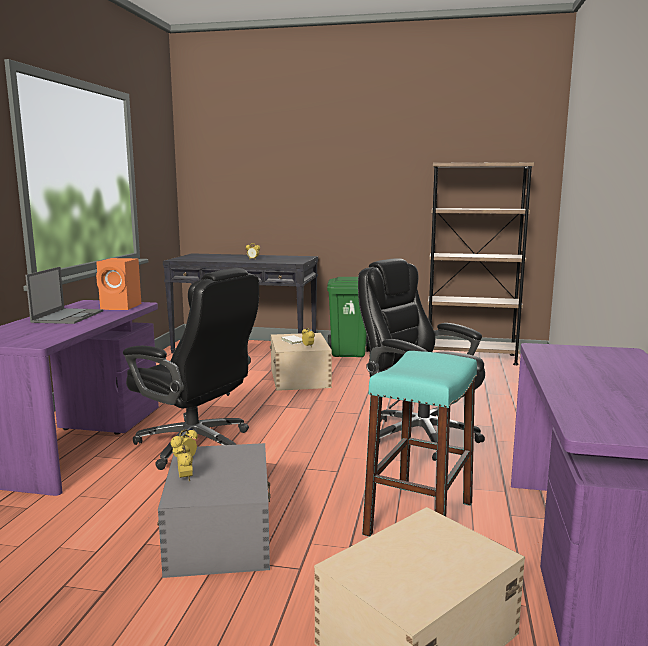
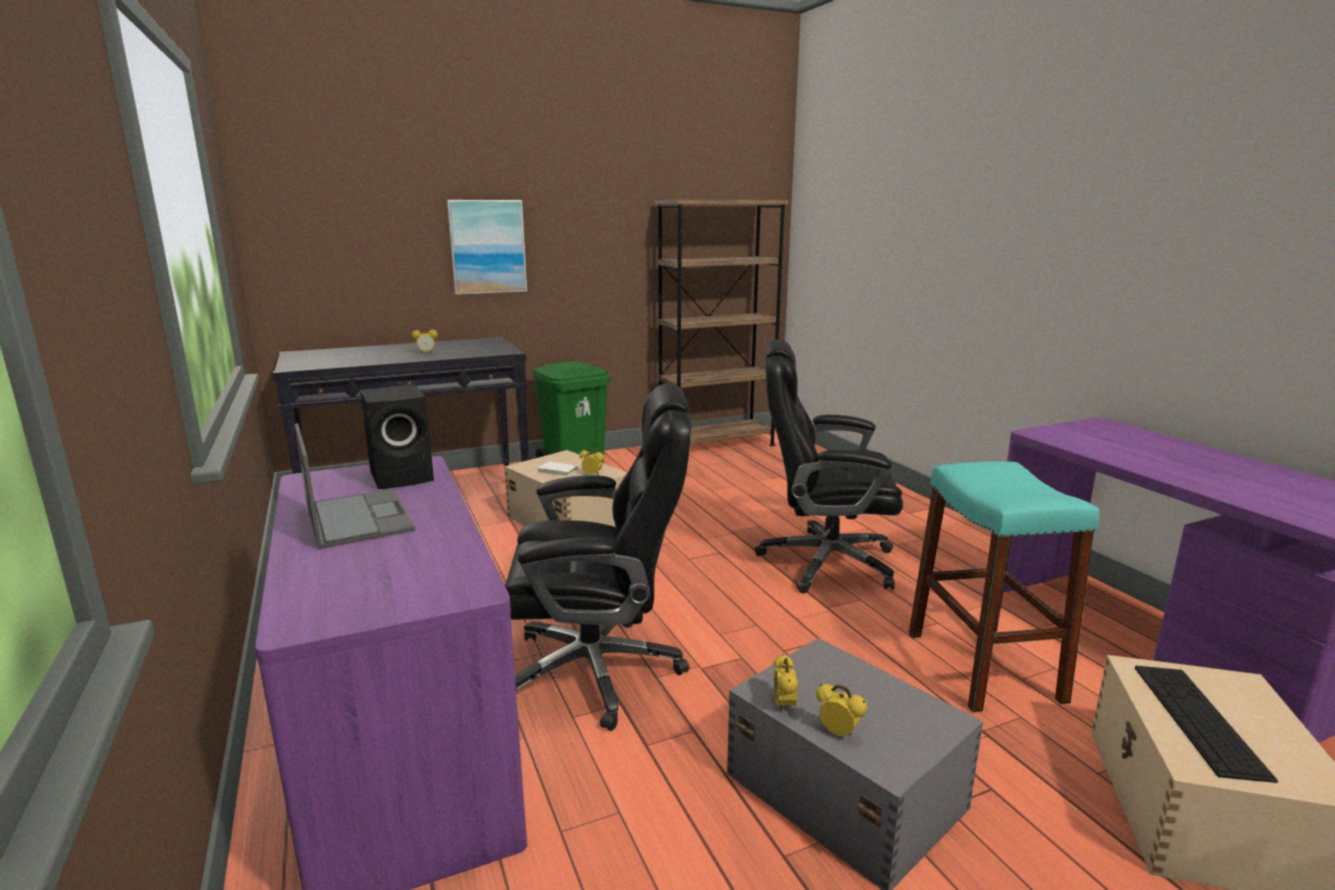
camera: 35 degrees left, 5 degrees up
orange speaker [96,258,141,310] -> black speaker [360,384,434,489]
none -> picture [447,200,527,295]
none -> keyboard [1135,666,1278,783]

